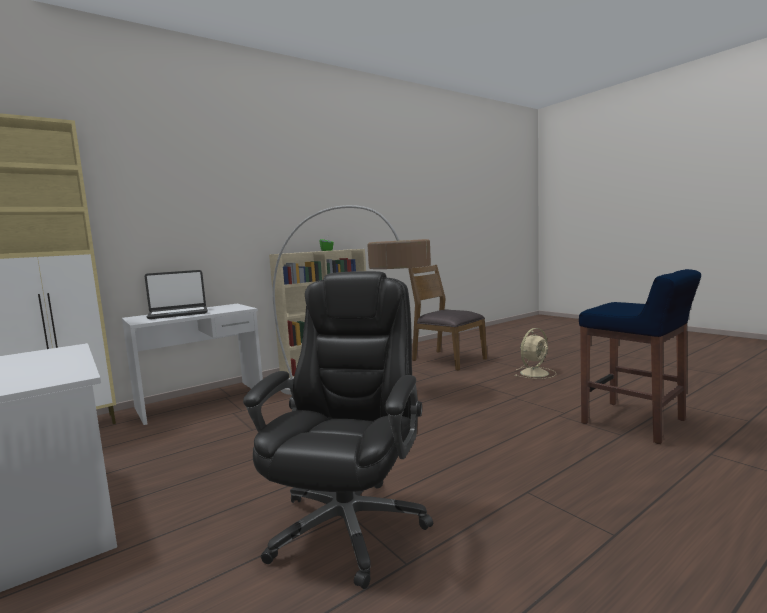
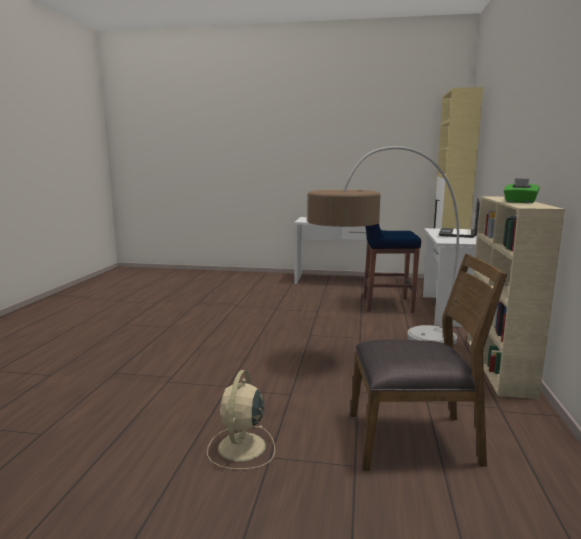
camera: 135 degrees right, 5 degrees up
black office chair [243,271,434,589] -> none
blue stool [579,269,701,444] -> blue stool moved to [363,224,421,313]

